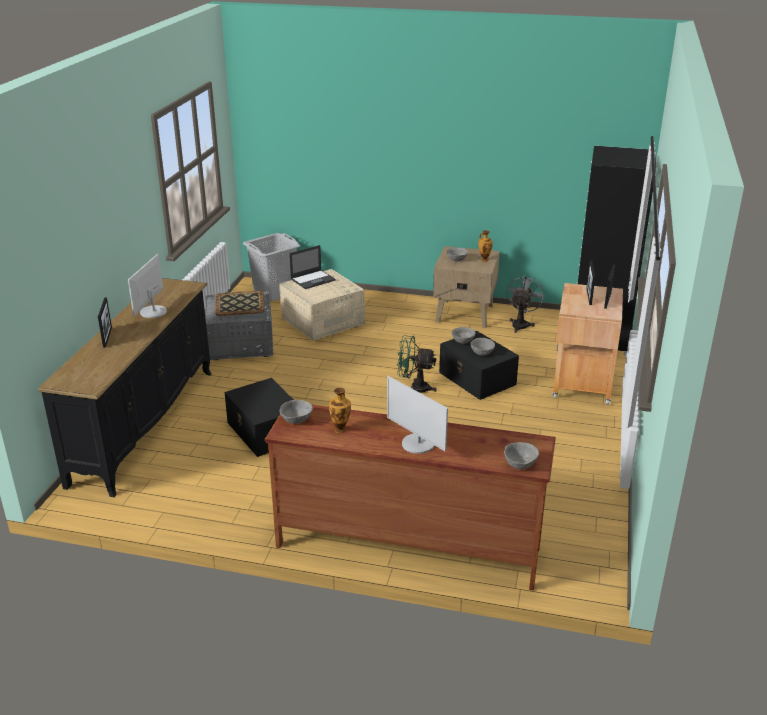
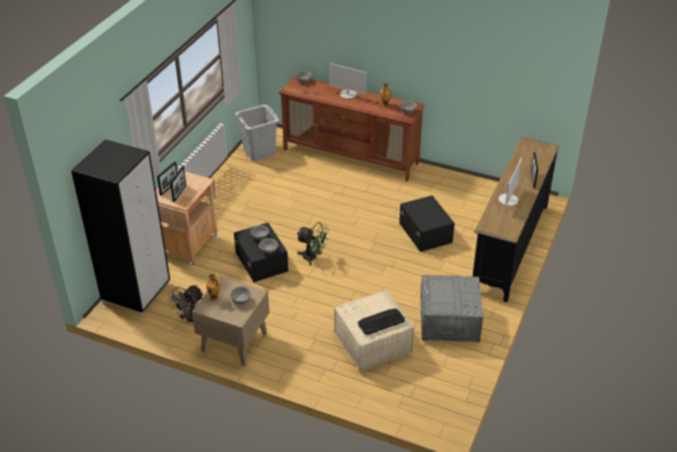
camera: 170 degrees left, 10 degrees up
tray [215,291,265,316] -> none
grey laundry basket [243,233,300,302] -> grey laundry basket moved to [235,104,279,161]
laptop [289,245,336,289] -> keyboard [358,309,405,335]
monitor [387,376,448,454] -> monitor turned 150 degrees clockwise [329,63,366,99]

